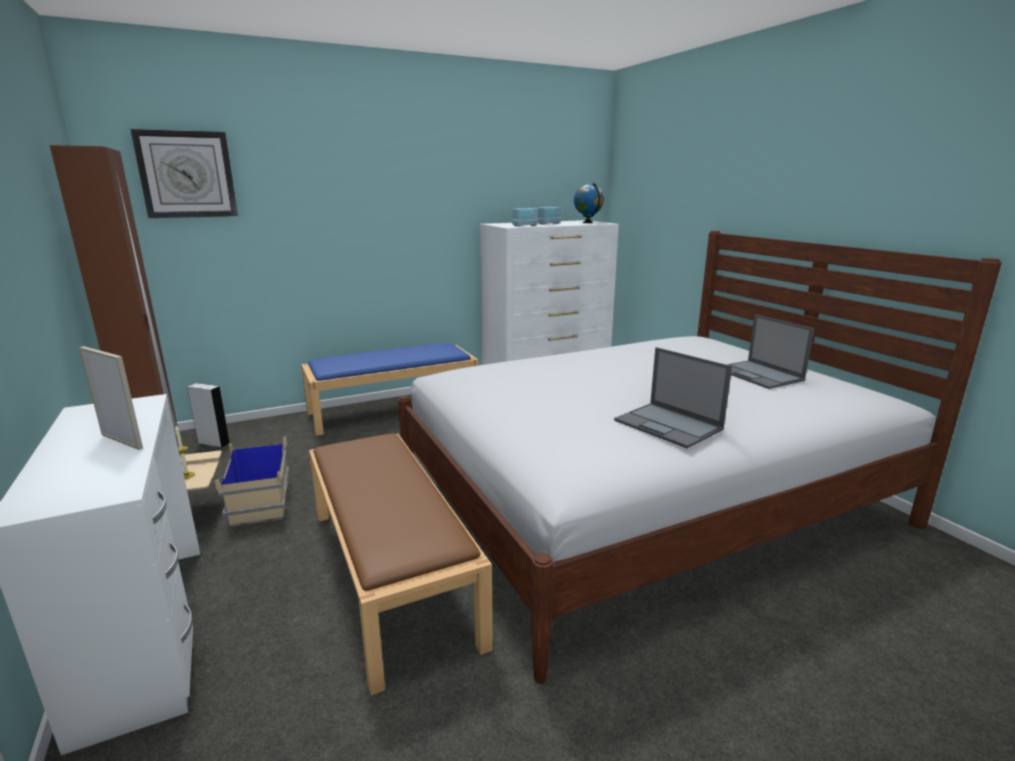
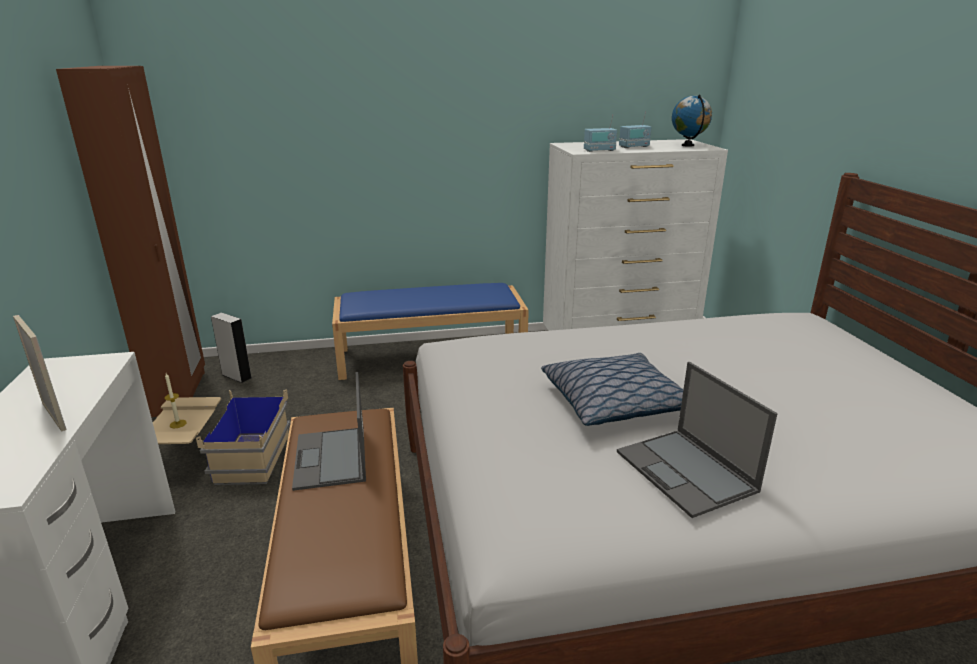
camera: 15 degrees right, 5 degrees up
wall clock [131,129,238,218] -> none
laptop [727,314,814,389] -> laptop moved to [292,372,366,491]
none -> pillow [541,353,683,426]

